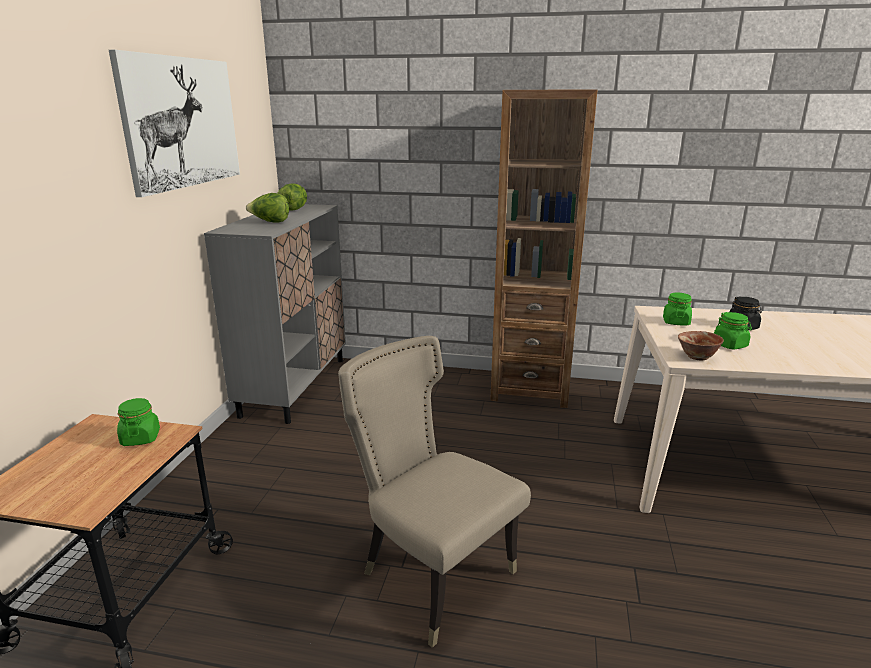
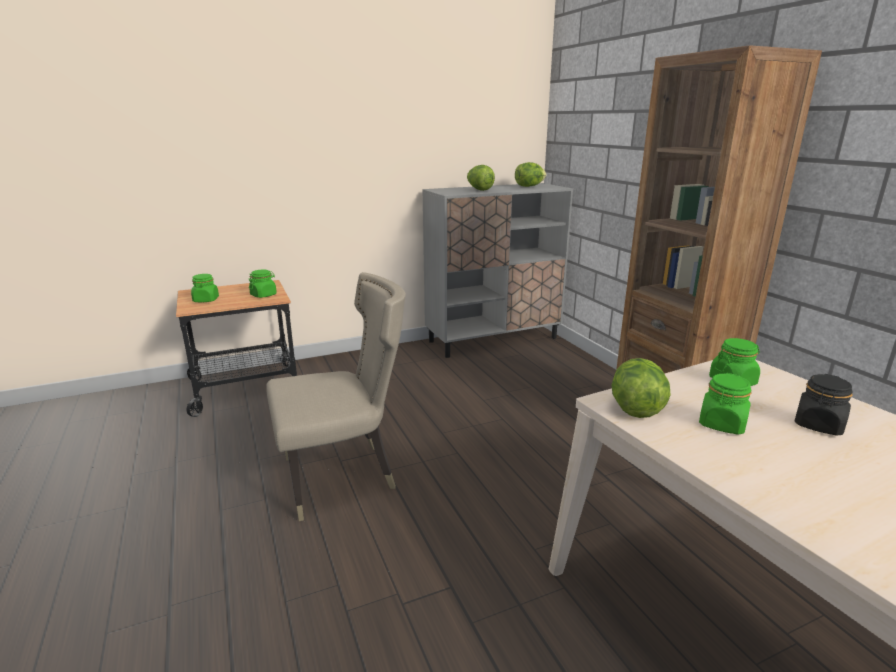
camera: 55 degrees right, 0 degrees up
picture [109,50,240,197] -> none
beige chair [338,336,531,648] -> beige chair turned 60 degrees clockwise [266,272,406,521]
bowl [678,331,724,360] -> lettuce [611,358,670,418]
none -> green jar [191,274,219,302]

